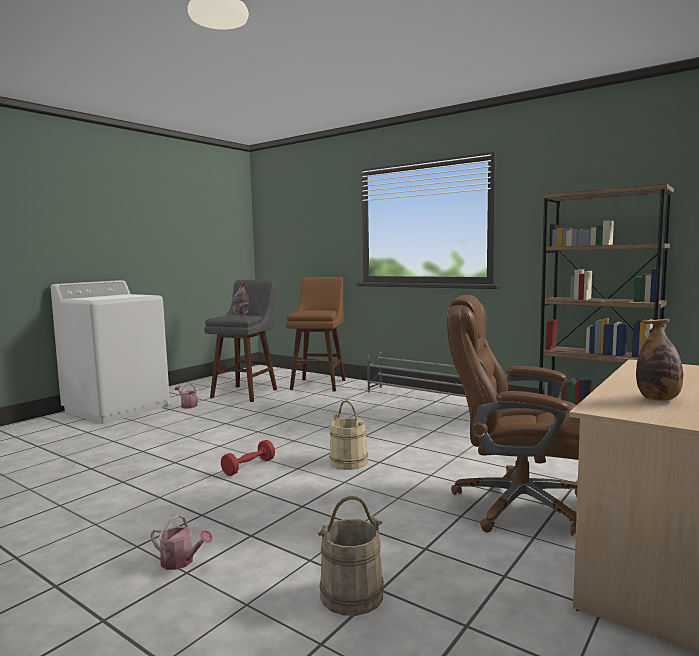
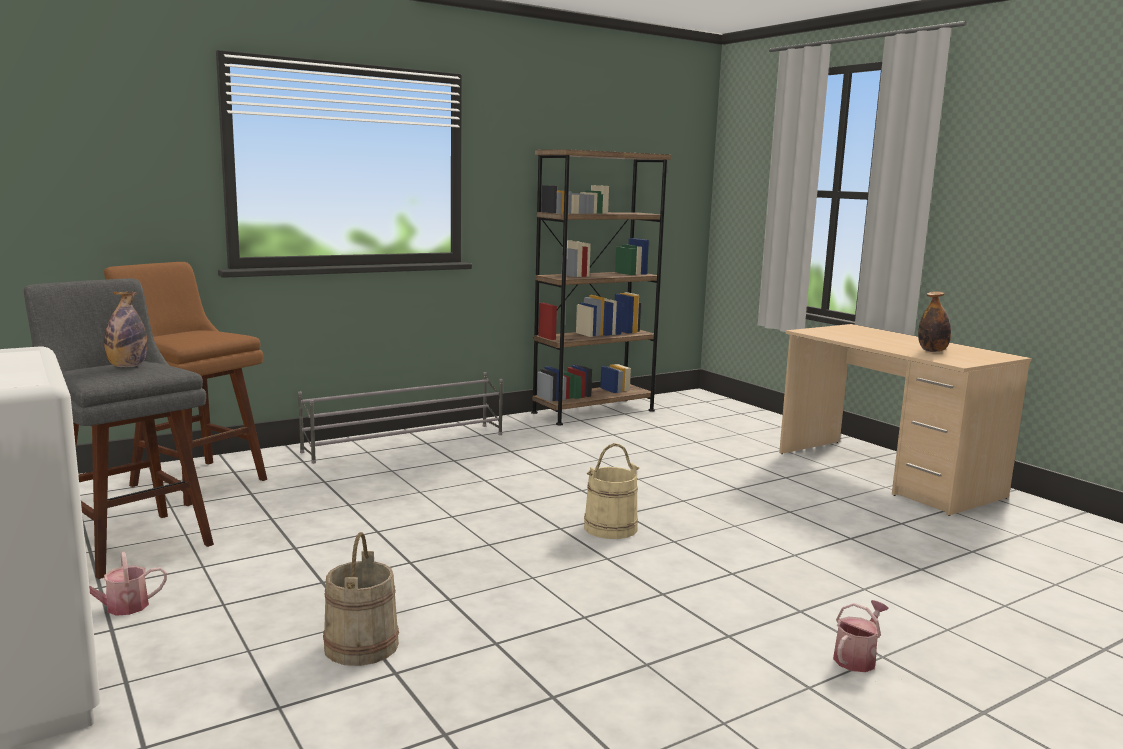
camera: 70 degrees left, 5 degrees up
red dumbbell [221,440,275,476] -> none
beige bucket [317,496,384,616] -> beige bucket moved to [323,532,399,666]
brown office chair [446,295,580,536] -> none

